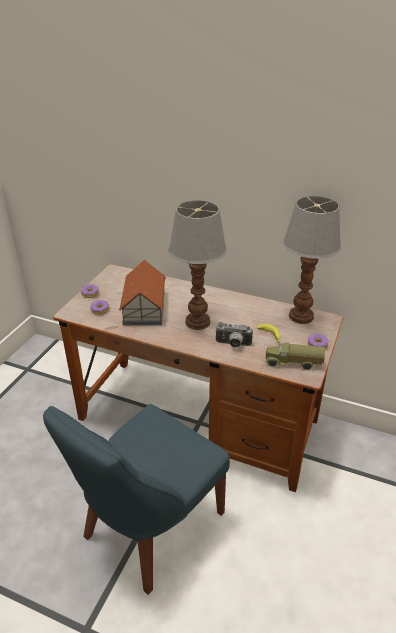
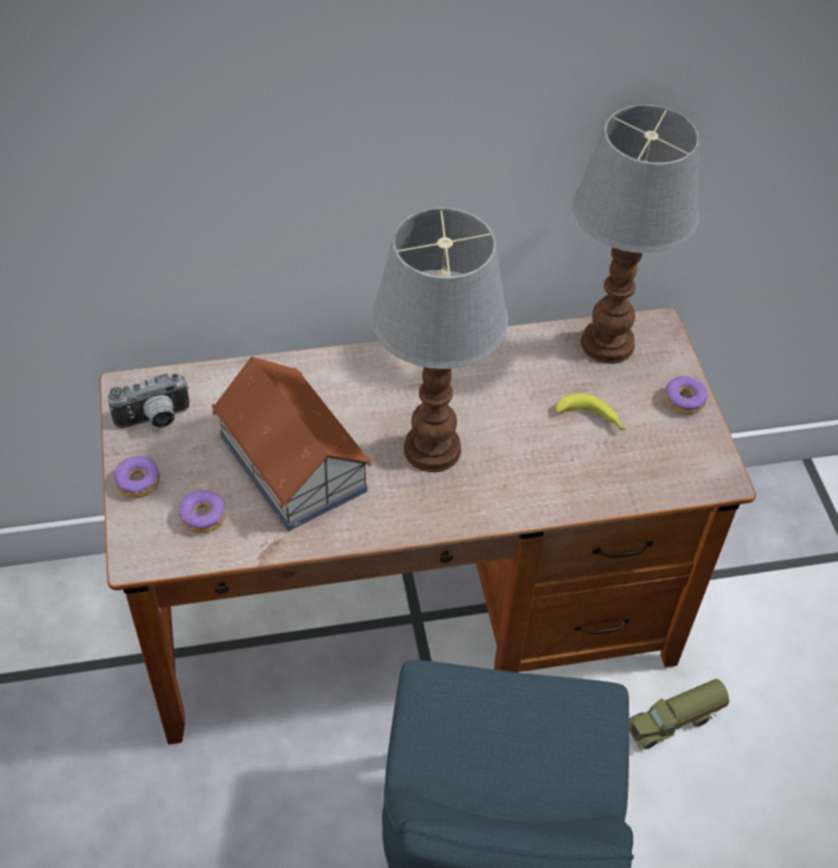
camera: 35 degrees left, 15 degrees up
camera [215,322,253,348] -> camera moved to [108,373,190,428]
toy truck [265,342,325,370] -> toy truck moved to [629,679,730,750]

